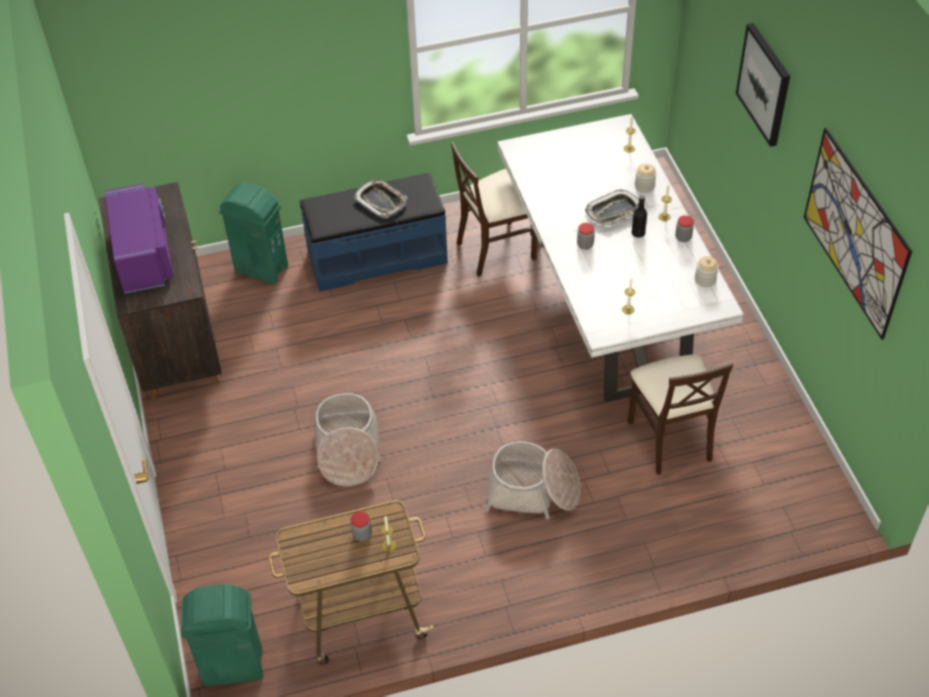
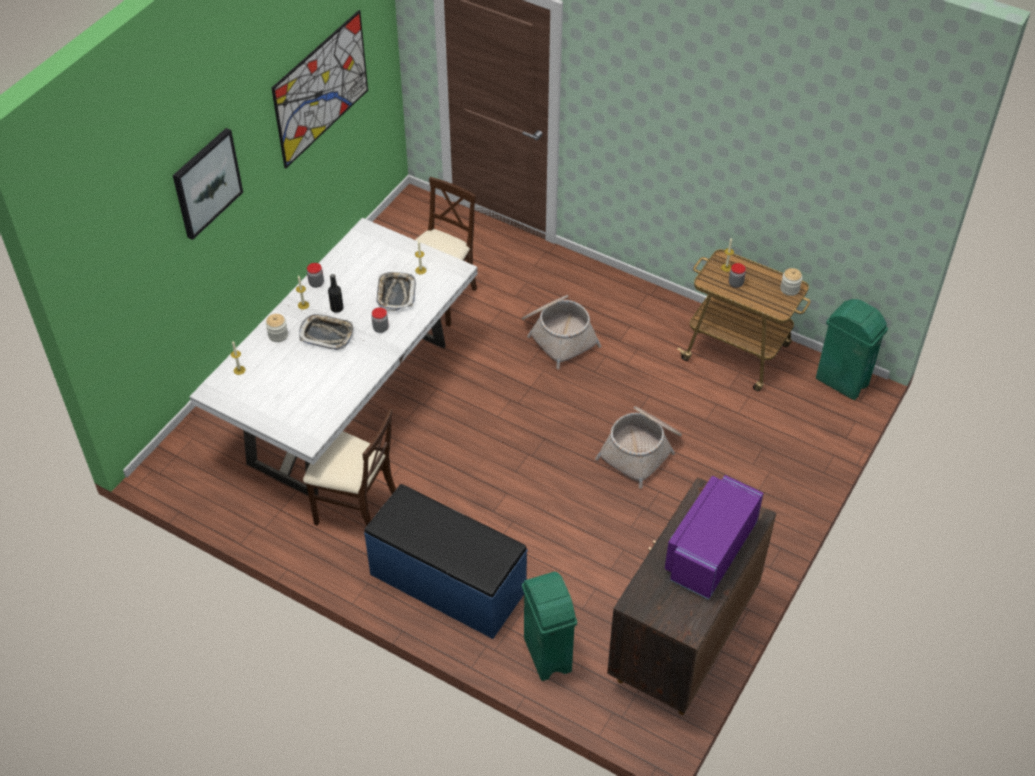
camera: 135 degrees left, 0 degrees up
tray [354,179,407,218] -> tray moved to [376,272,416,311]
jar [695,256,719,287] -> jar moved to [780,268,802,296]

